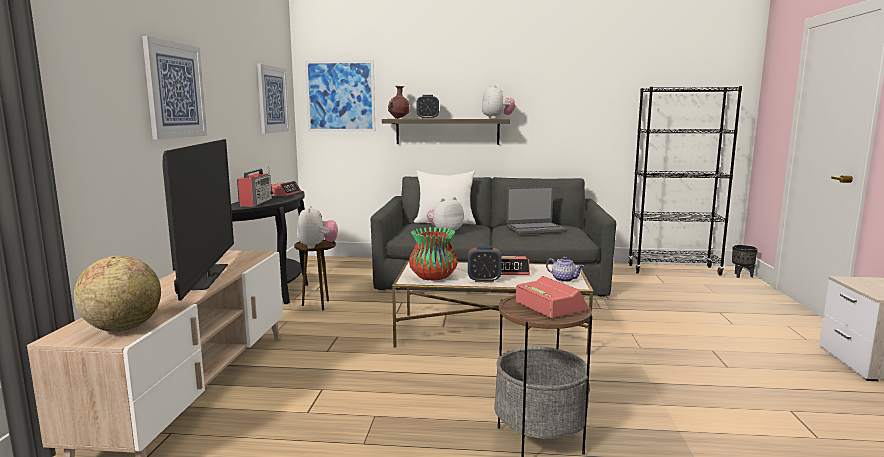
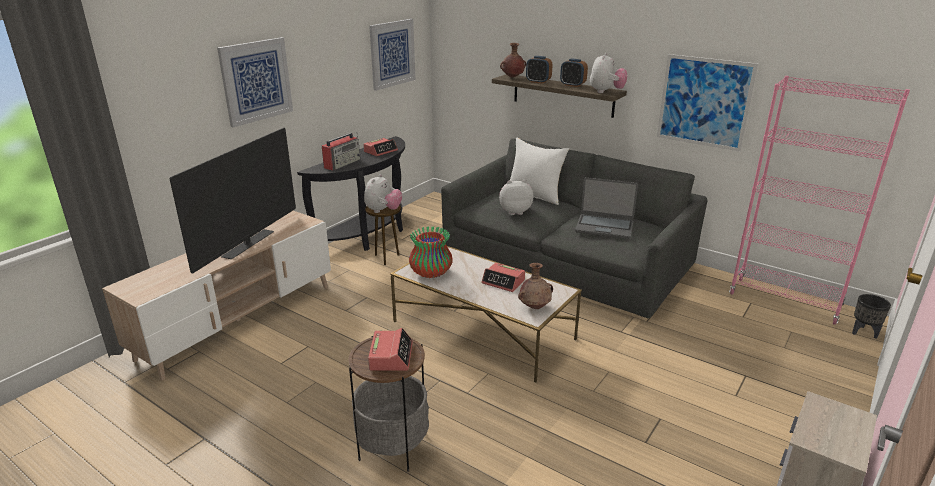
camera: 30 degrees right, 15 degrees up
globe [74,255,161,332] -> none
picture [305,60,375,132] -> picture moved to [657,54,758,152]
alarm clock [468,246,502,283] -> alarm clock moved to [560,58,588,87]
teapot [546,256,584,282] -> brown vase [518,263,553,309]
black bookcase [628,86,742,276] -> pink bookcase [729,76,910,325]

